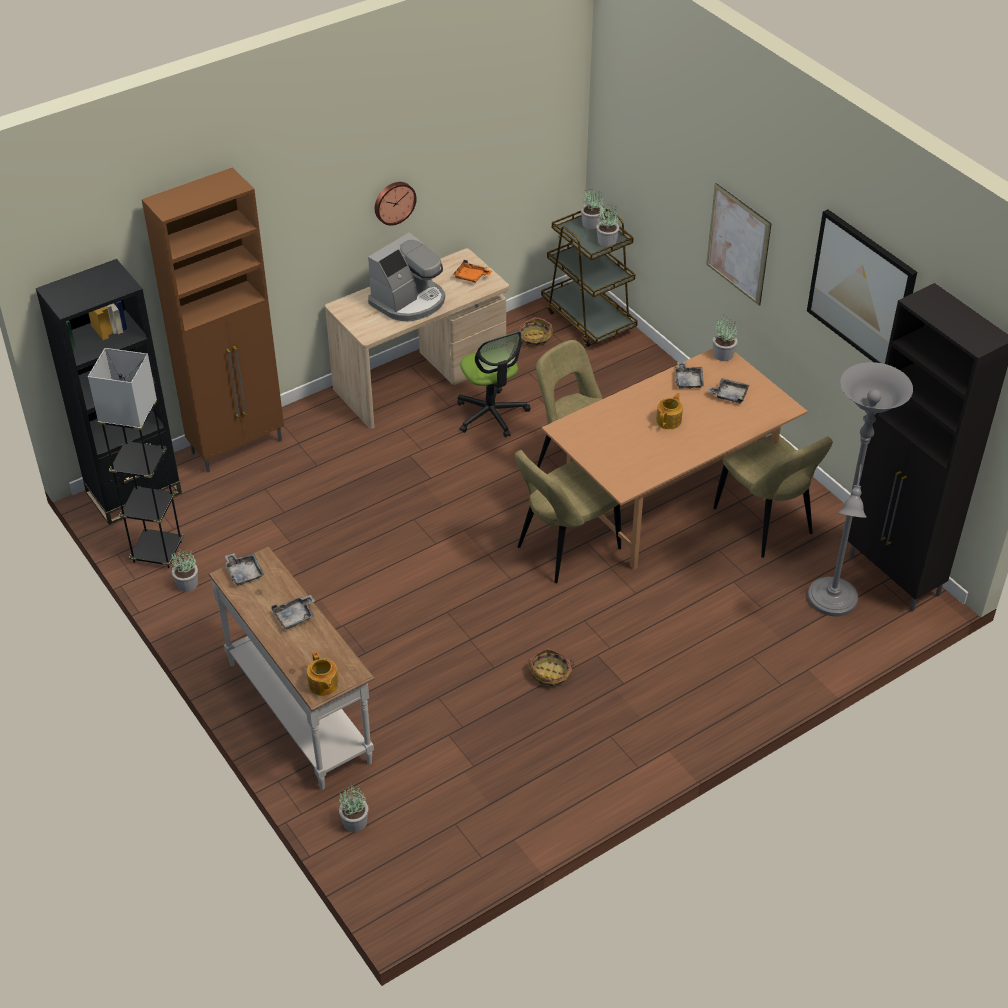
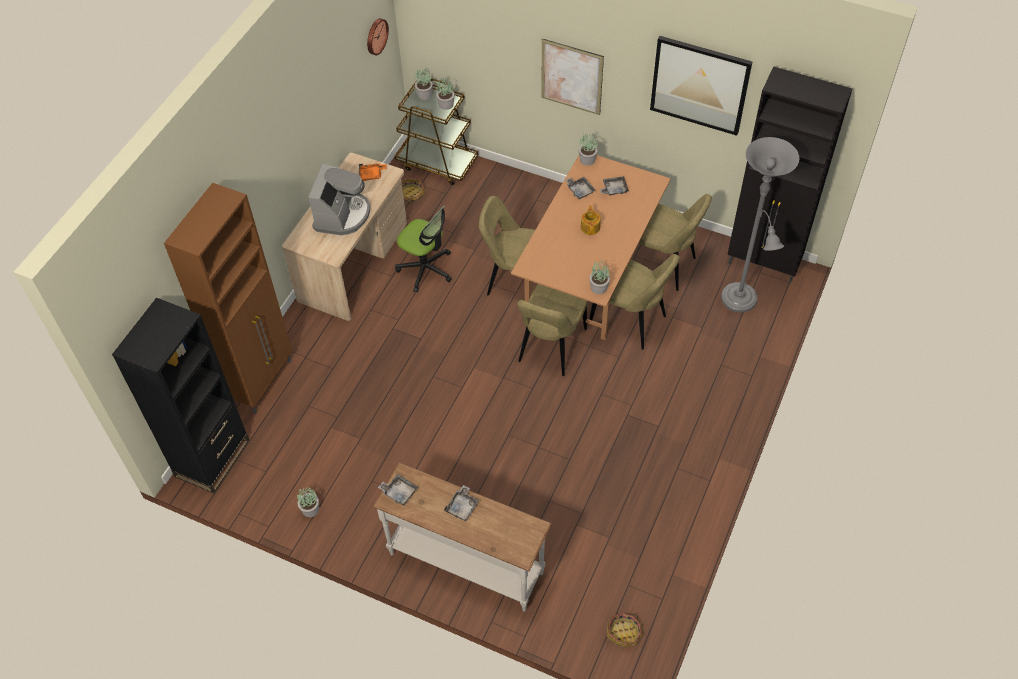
camera: 30 degrees left, 10 degrees up
grey floor lamp [88,348,184,568] -> none
teapot [307,652,339,696] -> none
potted plant [339,784,368,832] -> potted plant moved to [590,259,610,294]
wall clock [375,182,417,226] -> wall clock moved to [367,18,389,55]
basket [527,648,575,687] -> basket moved to [607,613,643,647]
none -> beige chair [589,254,680,350]

